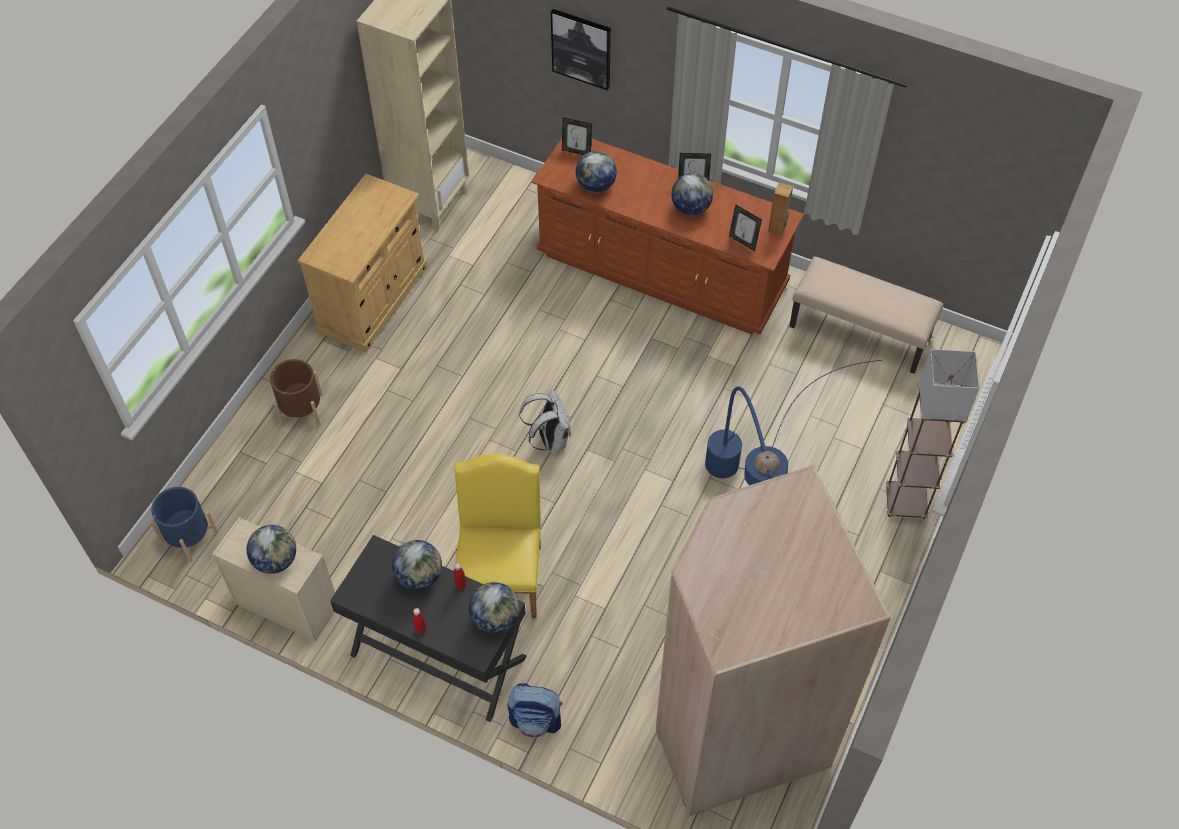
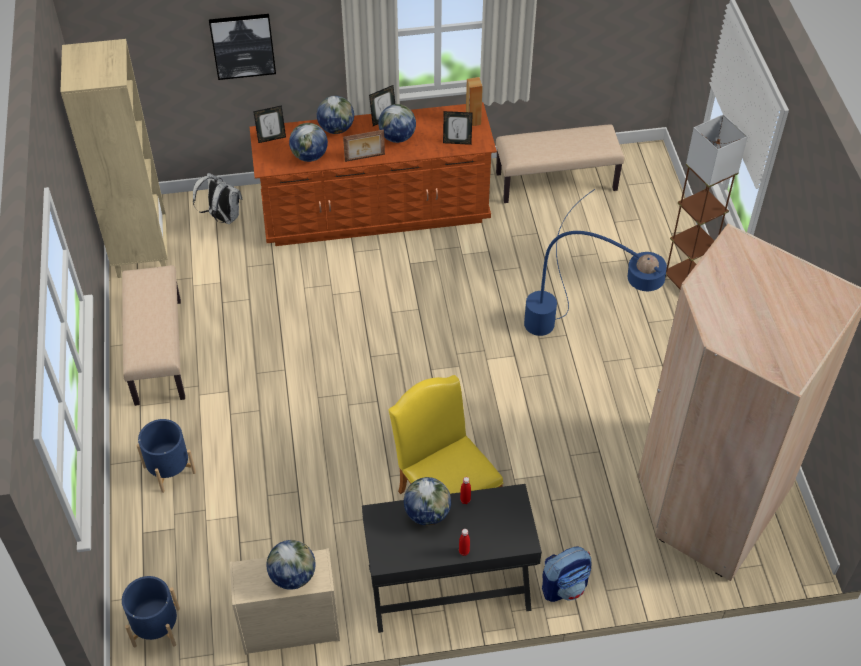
camera: 35 degrees left, 5 degrees down
brown planter [270,359,323,427] -> blue planter [136,419,196,493]
beige cabinet [297,174,427,353] -> beige bench [122,265,185,406]
globe [469,582,519,633] -> globe moved to [317,96,354,134]
white backpack [519,389,571,453] -> white backpack moved to [193,173,242,224]
none -> picture frame [343,130,385,162]

